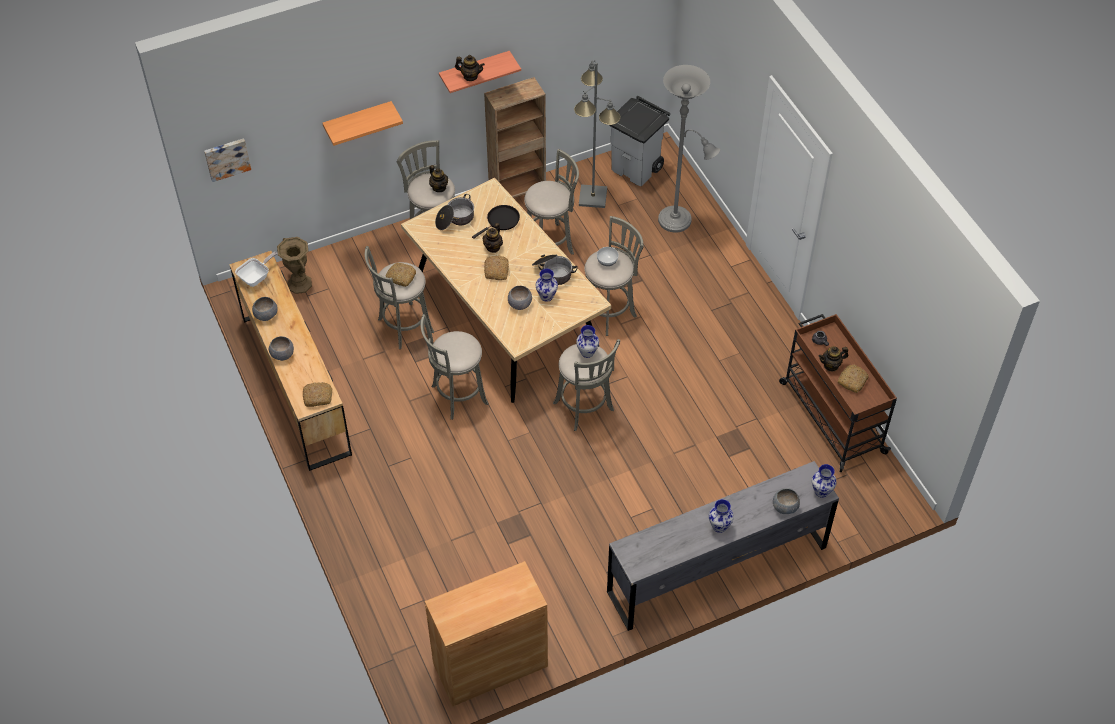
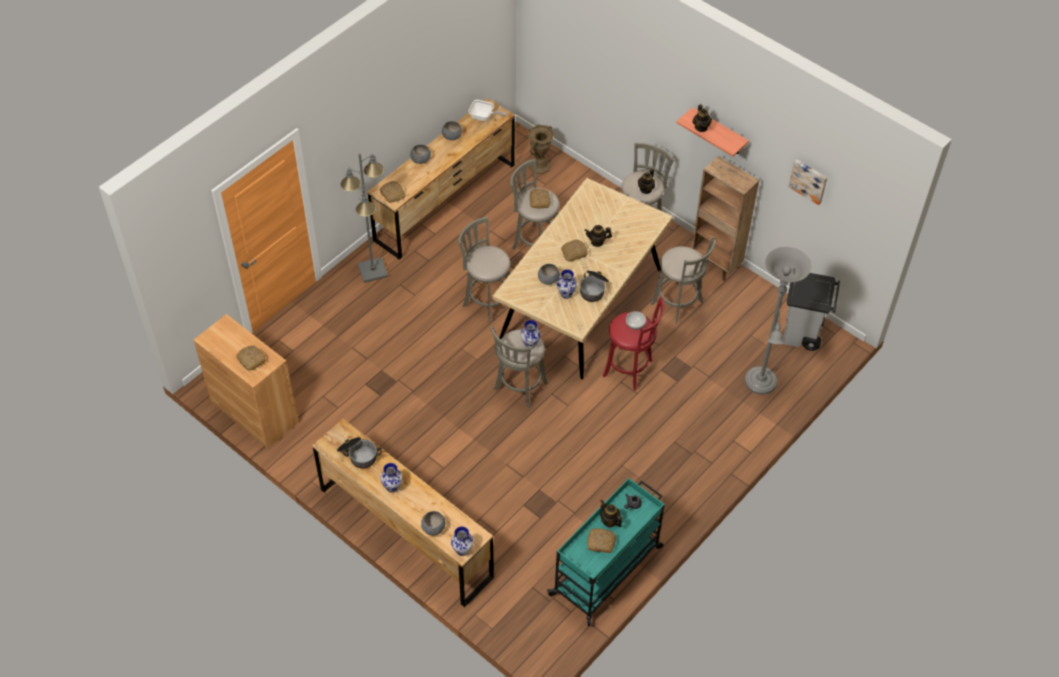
camera: 65 degrees right, 0 degrees up
picture [204,138,251,182] -> picture moved to [788,159,827,205]
shelf [322,101,403,146] -> none
cooking pot [435,194,474,230] -> cooking pot moved to [337,437,382,468]
black frying pan [472,205,520,239] -> none
grey floor lamp [574,60,621,208] -> grey floor lamp moved to [341,153,388,283]
grey stool [585,216,644,336] -> red stool [603,297,664,390]
grey dresser [607,461,839,631] -> brown dresser [312,418,494,607]
brown cart [779,314,897,472] -> turquoise cart [547,478,665,626]
none -> bread [236,345,266,371]

